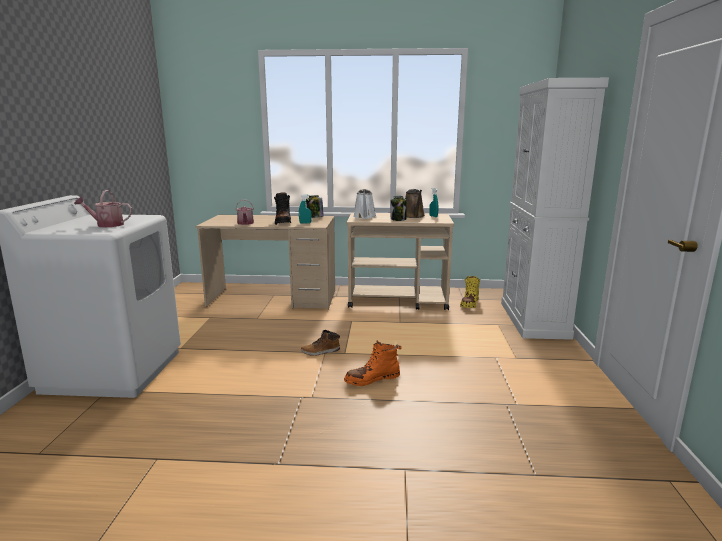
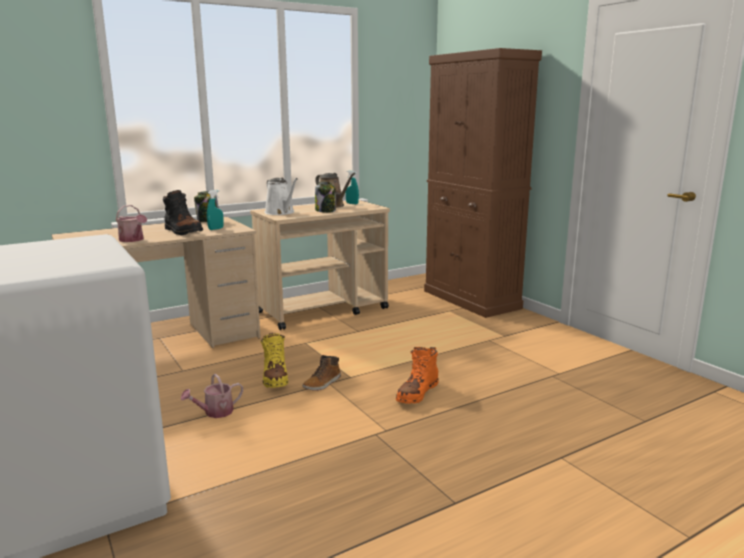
camera: 35 degrees left, 0 degrees up
watering can [74,190,132,228] -> watering can moved to [181,374,243,418]
yellow boot [460,276,480,308] -> yellow boot moved to [260,333,288,388]
white cabinet [501,78,609,340] -> brown cabinet [424,48,542,318]

